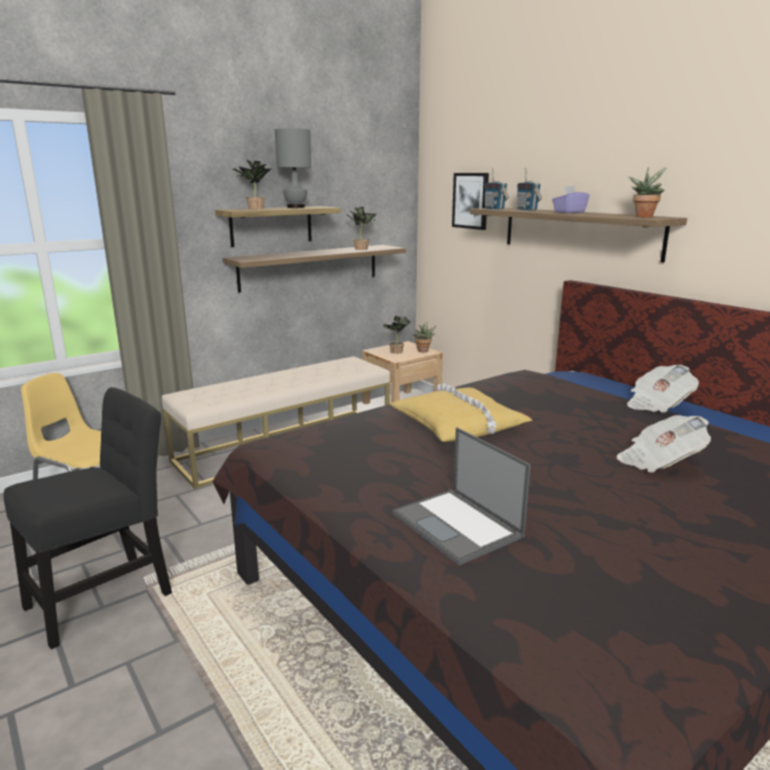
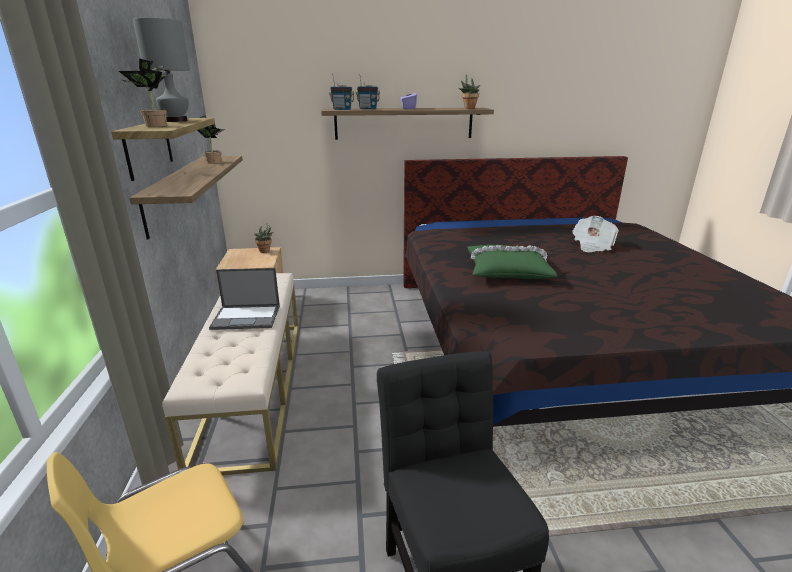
camera: 60 degrees left, 5 degrees up
potted plant [383,316,410,354] -> none
yellow pillow [390,384,533,442] -> green pillow [467,245,557,279]
laptop [393,427,531,566] -> laptop moved to [209,268,280,330]
picture [452,173,489,230] -> none
newspaper [627,365,699,413] -> none

